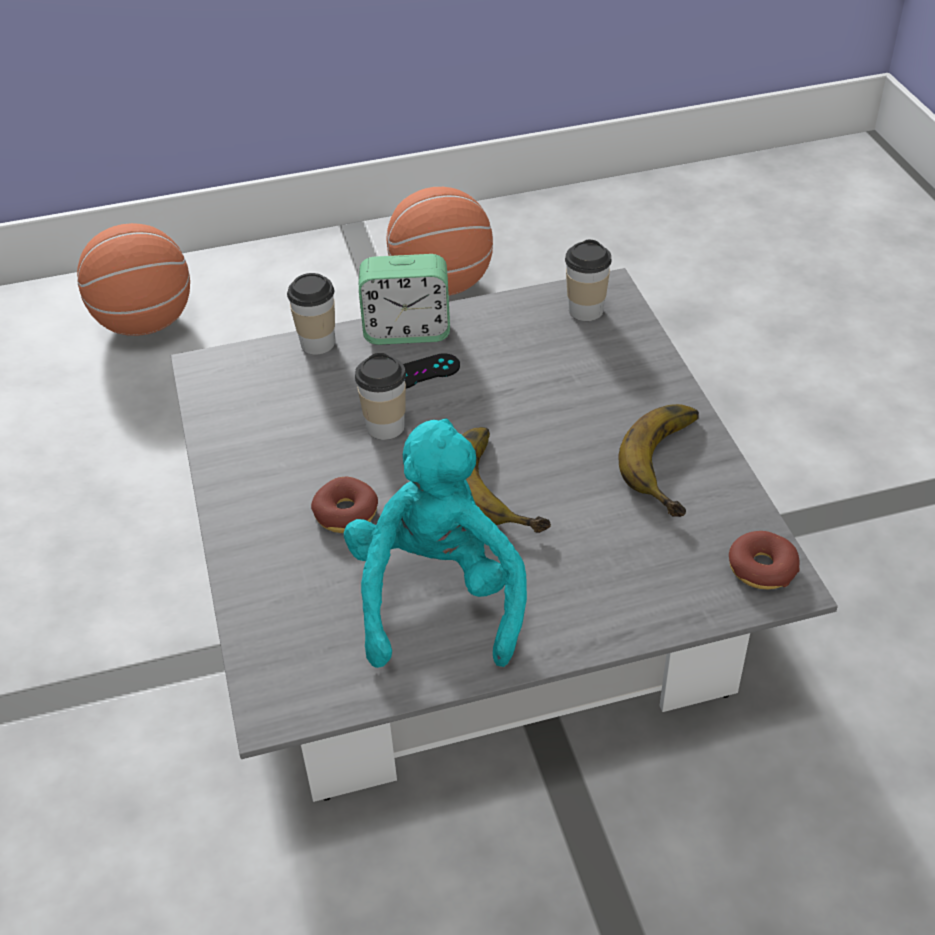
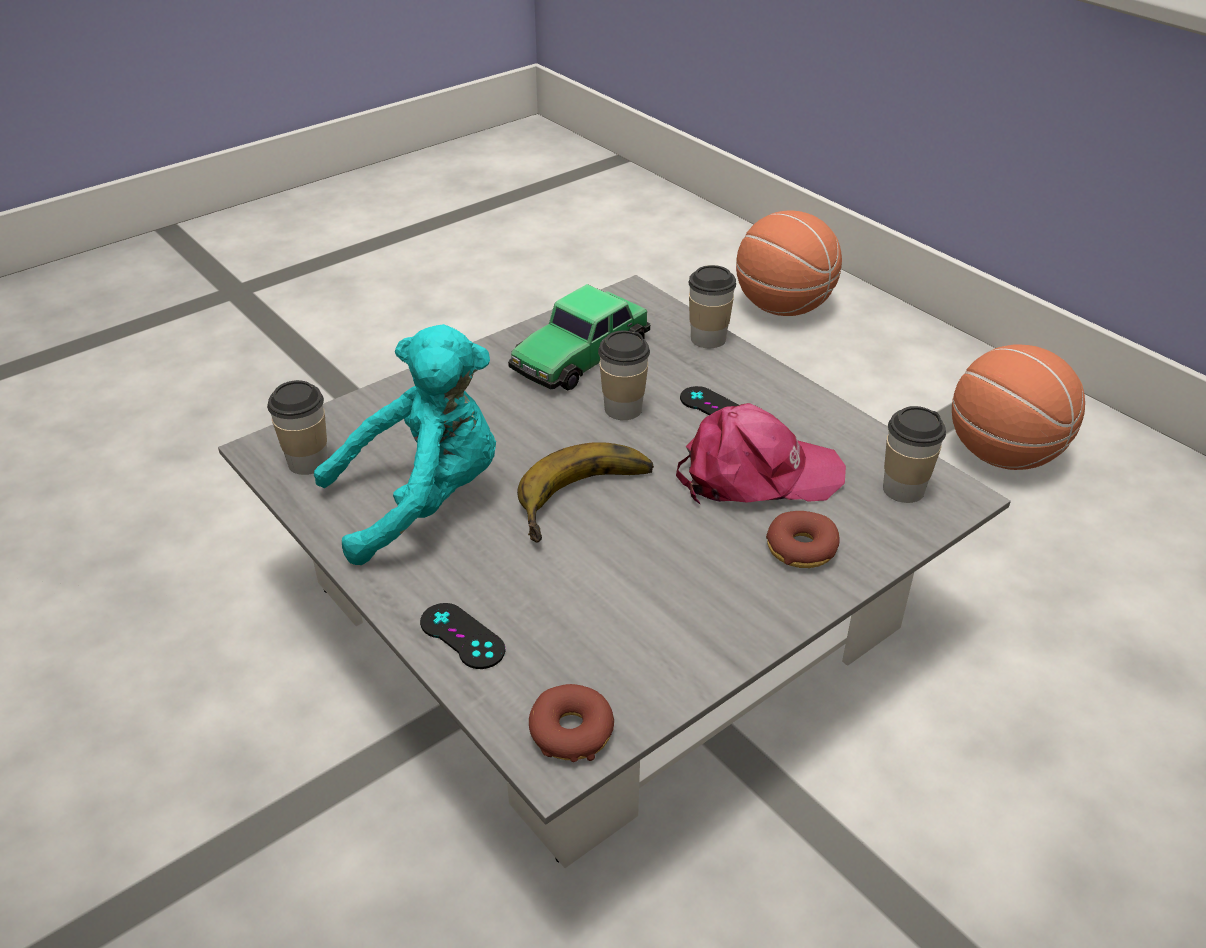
camera: 65 degrees right, 5 degrees down
donut [311,477,378,533] -> donut moved to [766,511,840,568]
alarm clock [358,254,450,345] -> none
banana [619,404,699,517] -> none
none -> cup [267,380,328,475]
none -> black game controller [420,603,505,669]
none -> toy car [508,284,650,390]
none -> pink cap [676,403,846,505]

